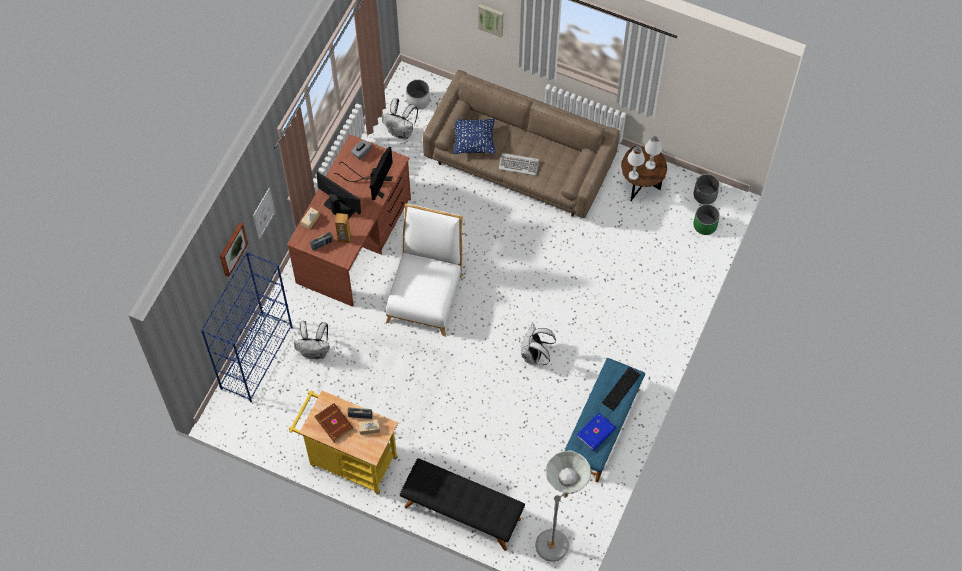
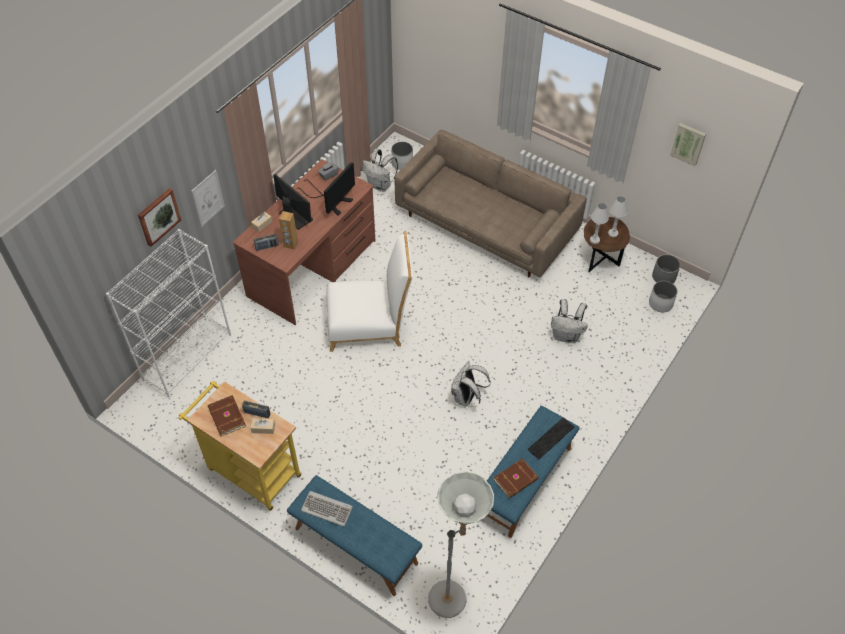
camera: 10 degrees right, 10 degrees down
blue bookcase [201,252,293,402] -> white bookcase [106,229,231,398]
white backpack [294,321,330,359] -> white backpack moved to [551,299,588,343]
white chair [386,204,463,336] -> white chair turned 60 degrees clockwise [326,231,413,352]
black bench [400,458,525,551] -> blue bench [287,475,422,596]
blue pillow [453,118,496,154] -> none
picture [478,4,503,38] -> picture moved to [670,123,706,166]
keyboard [499,153,539,176] -> keyboard moved to [301,491,353,527]
blue book [577,413,616,451] -> brown book [493,458,539,498]
green planter [693,204,720,235] -> white planter [649,281,678,312]

